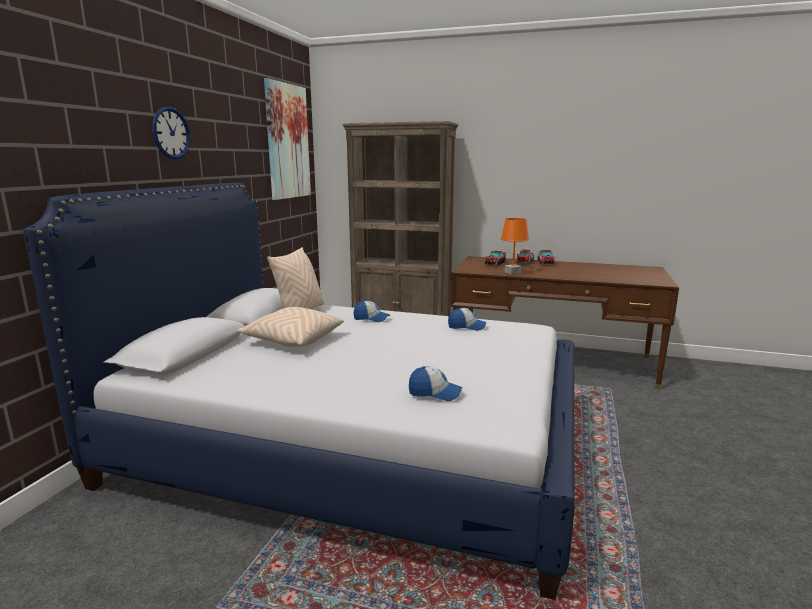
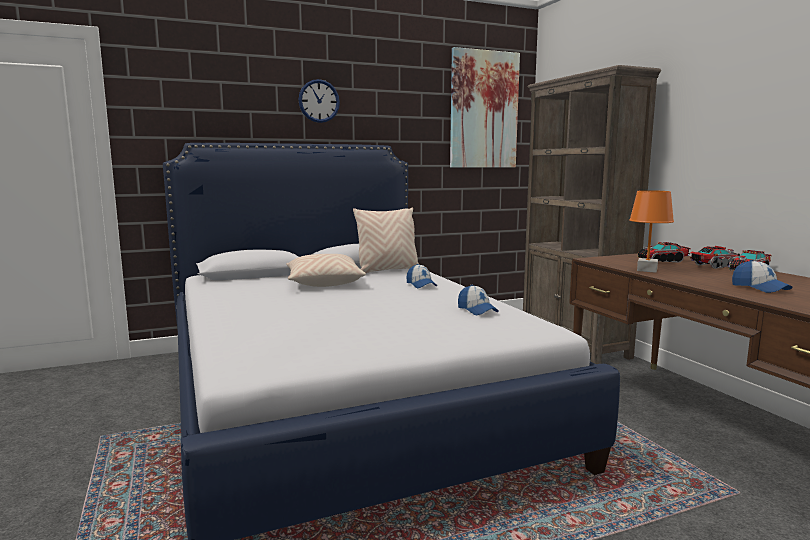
camera: 50 degrees right, 5 degrees down
cap [409,366,462,401] -> cap moved to [732,260,792,293]

